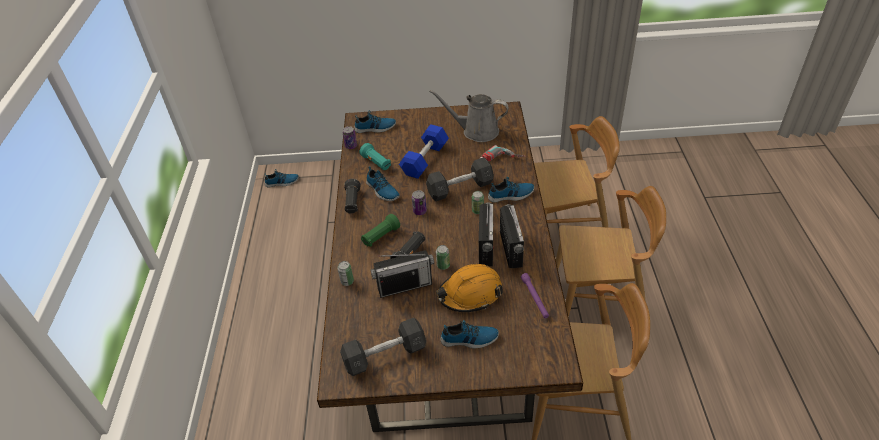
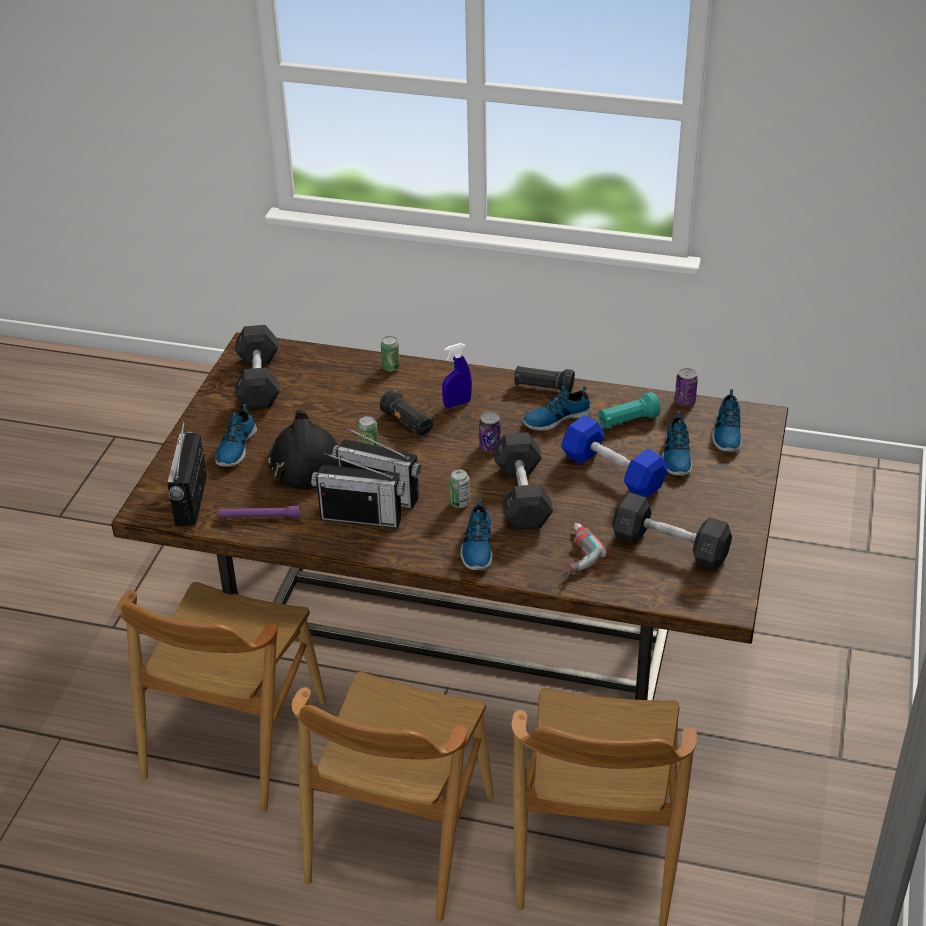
camera: 105 degrees right, 5 degrees down
shoe [265,169,299,187] -> shoe moved to [662,411,692,475]
green flashlight [361,214,400,247] -> blue spray bottle [442,343,472,408]
radio [371,250,434,298] -> radio moved to [167,419,207,526]
grey watering can [429,90,509,142] -> grey dumbbell [612,492,732,570]
orange hard hat [436,264,503,312] -> black hard hat [268,409,338,490]

